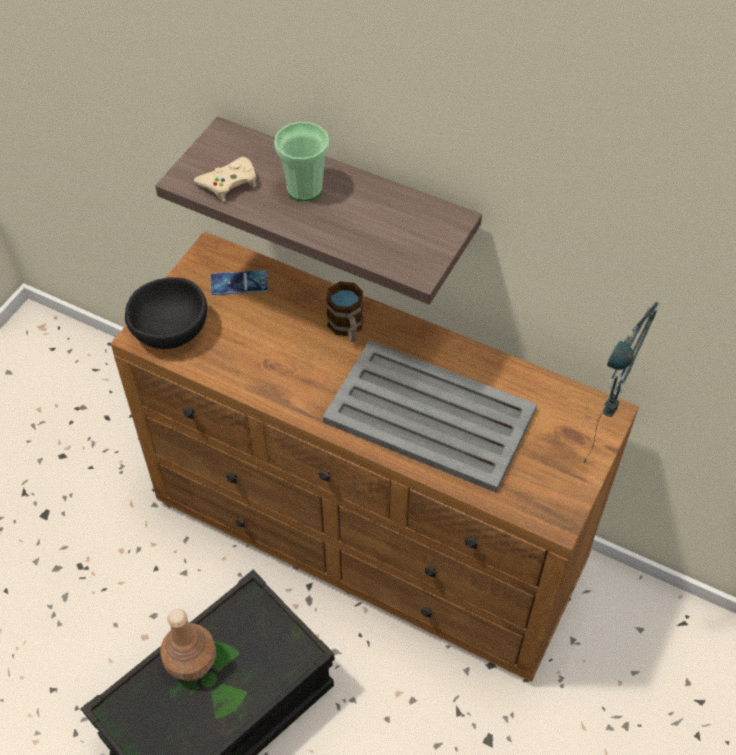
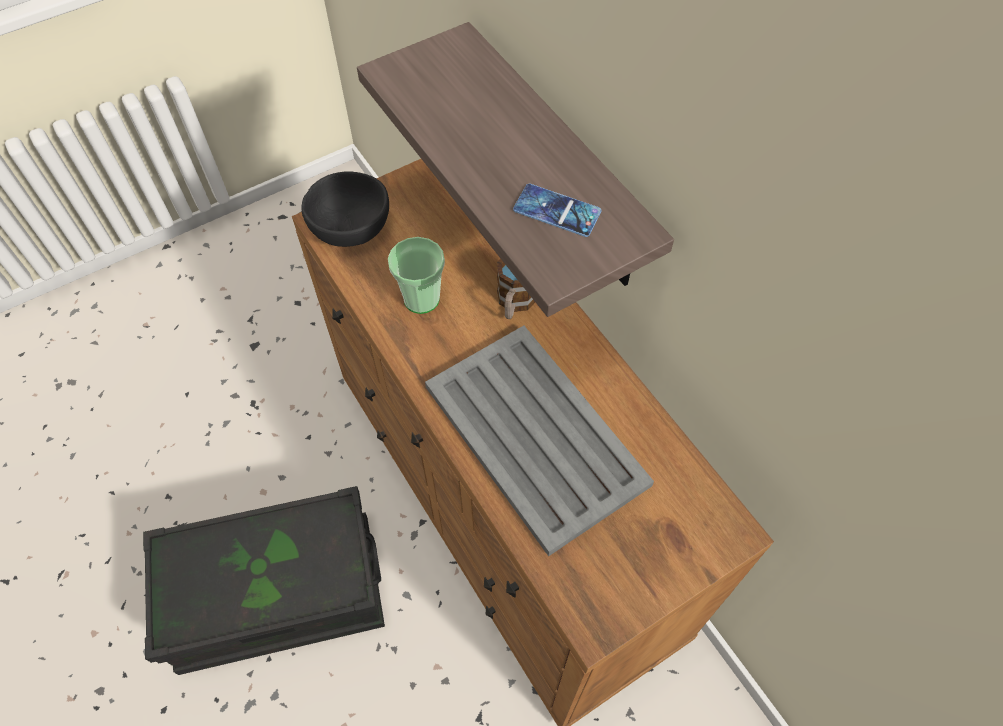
camera: 30 degrees right, 5 degrees up
brown bottle [161,609,216,681] -> none
beige game controller [194,157,256,202] -> none
phone [210,270,268,295] -> phone moved to [513,184,602,237]
cup [274,122,329,201] -> cup moved to [388,237,445,314]
table lamp [584,301,660,462] -> none

